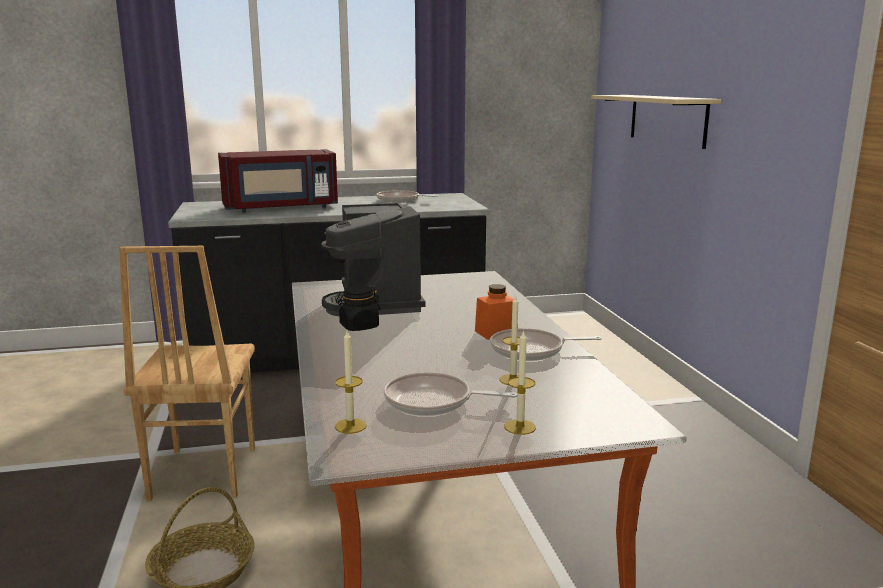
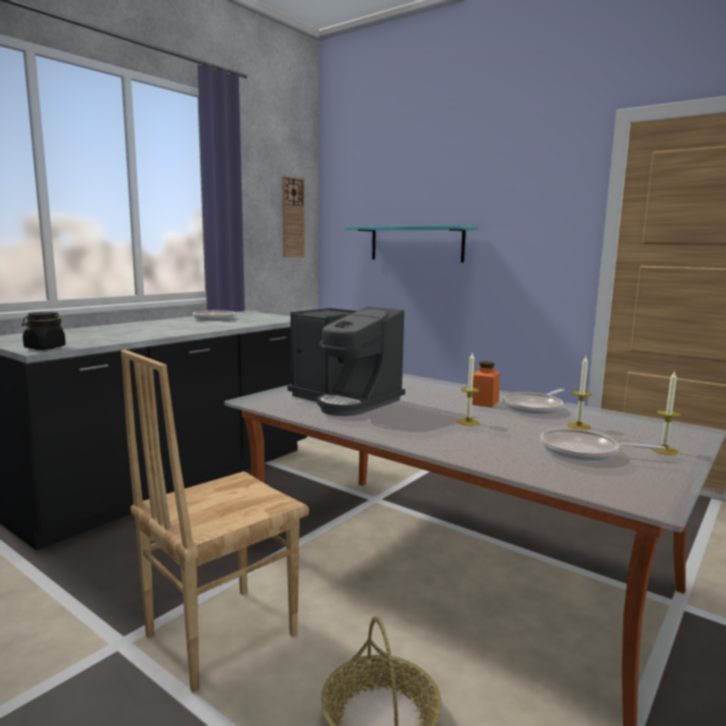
camera: 40 degrees left, 5 degrees down
brown chair [119,246,255,501] -> brown chair turned 90 degrees clockwise [121,350,309,692]
red microwave [218,149,338,213] -> none
candle [335,331,367,434] -> candle moved to [457,353,480,426]
black jar [336,286,380,331] -> black jar moved to [22,312,66,350]
frying pan [384,372,517,416] -> frying pan turned 45 degrees clockwise [540,428,666,461]
beige shelf [591,95,721,149] -> turquoise shelf [345,225,478,262]
none -> wall clock [282,176,305,257]

